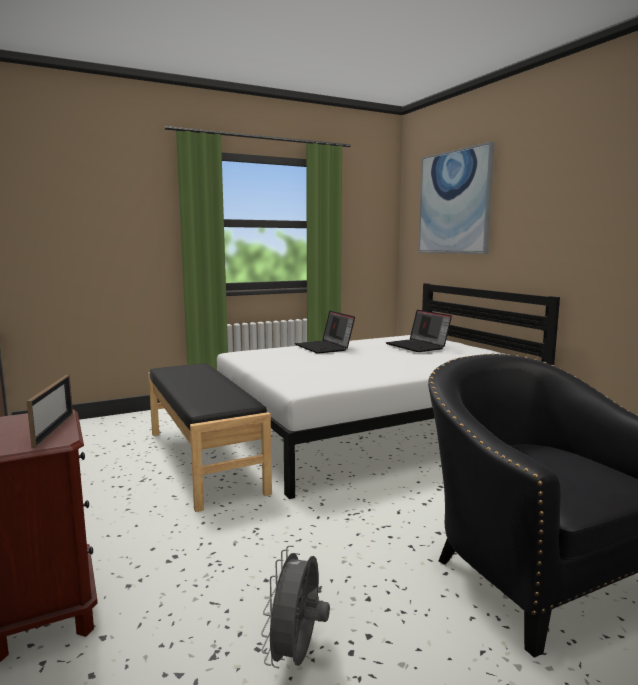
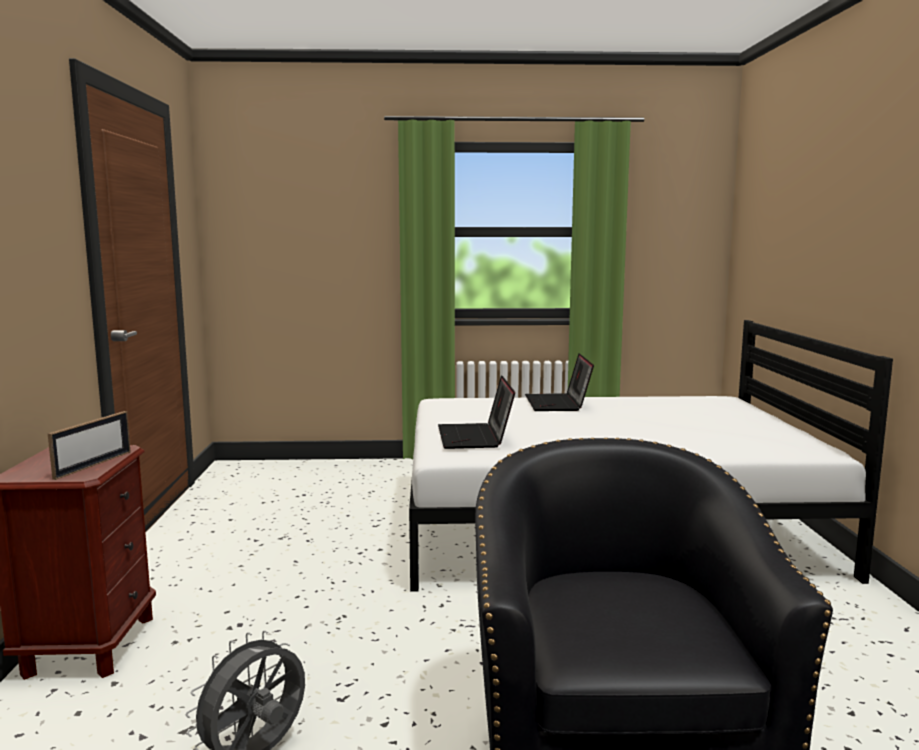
camera: 25 degrees right, 0 degrees up
black bench [148,363,272,512] -> none
laptop [386,310,452,352] -> laptop moved to [438,375,515,449]
picture [418,142,495,254] -> none

